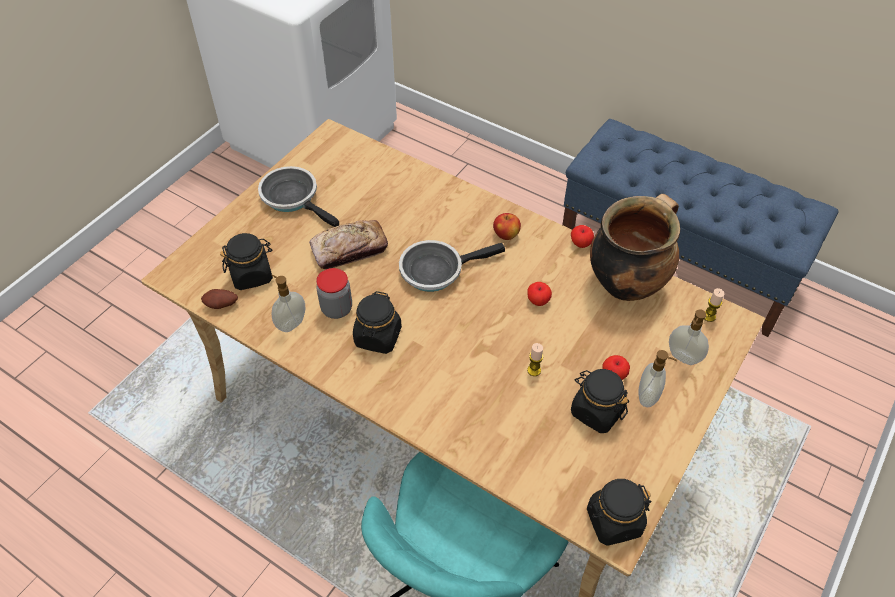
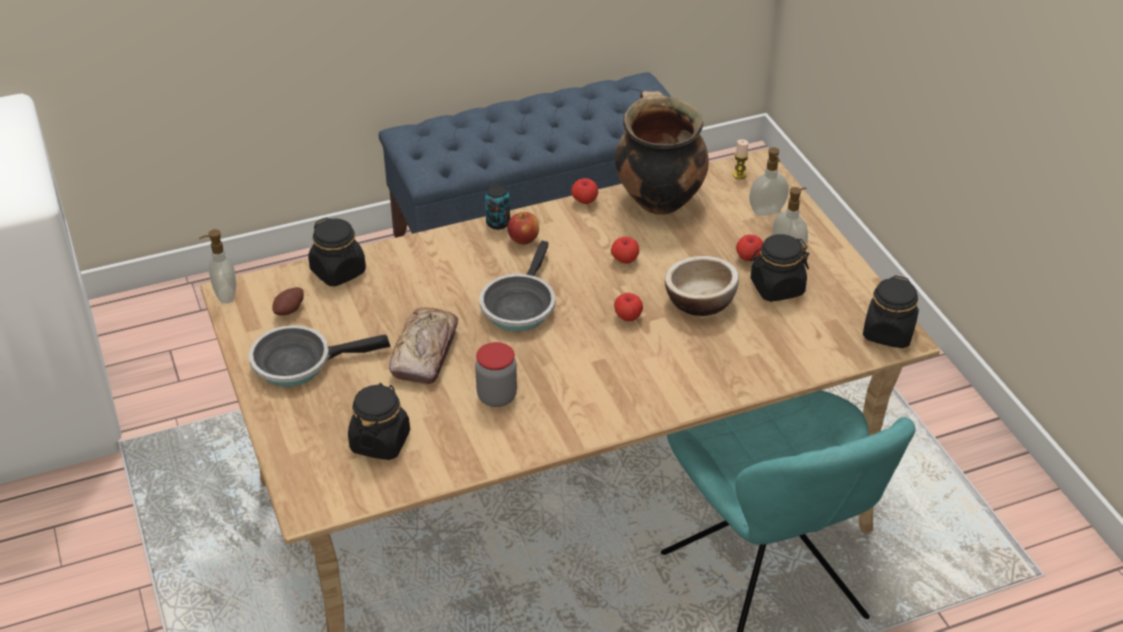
camera: 55 degrees left, 10 degrees down
potato [201,289,238,309] -> potato moved to [272,287,304,316]
soap dispenser [271,274,305,332] -> soap dispenser moved to [199,229,236,303]
black jar [353,291,402,354] -> black jar moved to [308,218,366,287]
candle [527,343,544,376] -> bowl [665,256,739,316]
none -> can [485,185,510,230]
none -> apple [614,293,643,321]

